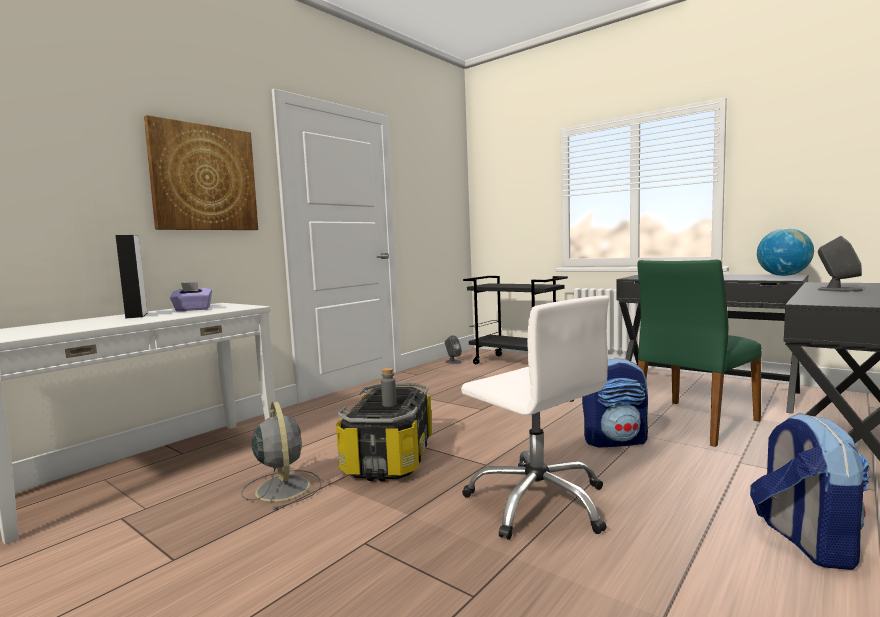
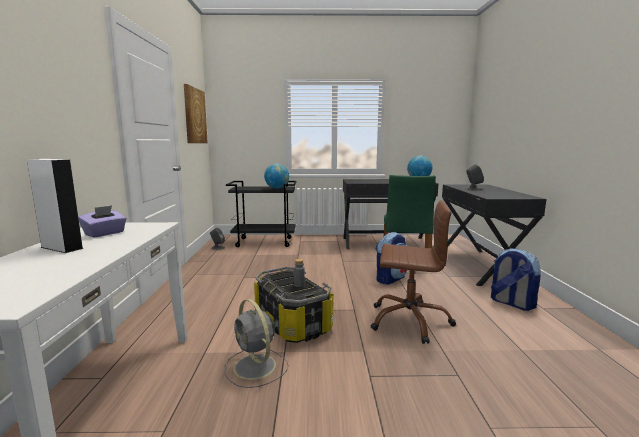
camera: 40 degrees left, 5 degrees up
picture [144,115,258,230] -> picture moved to [184,84,208,143]
grey fan [241,402,321,510] -> grey fan turned 150 degrees counterclockwise [224,299,288,388]
white office chair [461,296,609,540] -> brown office chair [371,200,456,344]
none -> globe [264,164,289,189]

